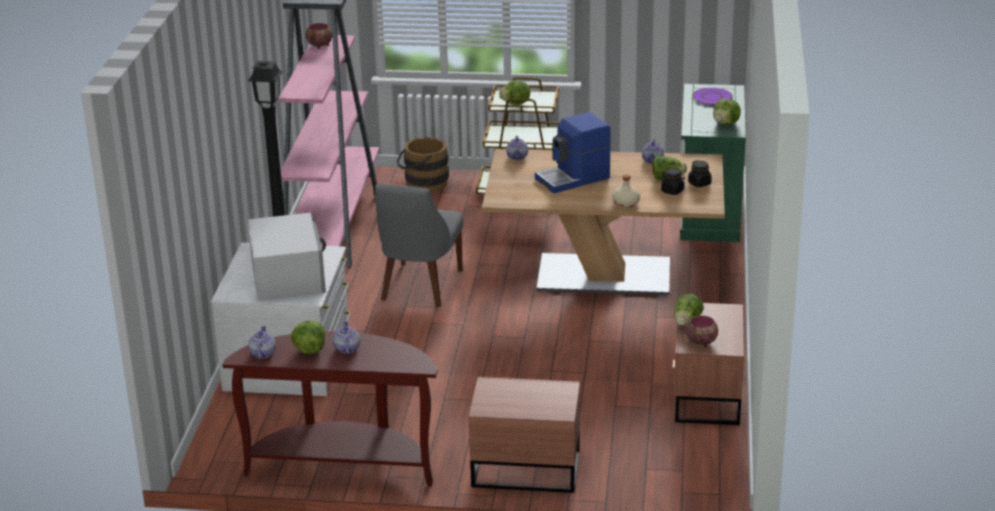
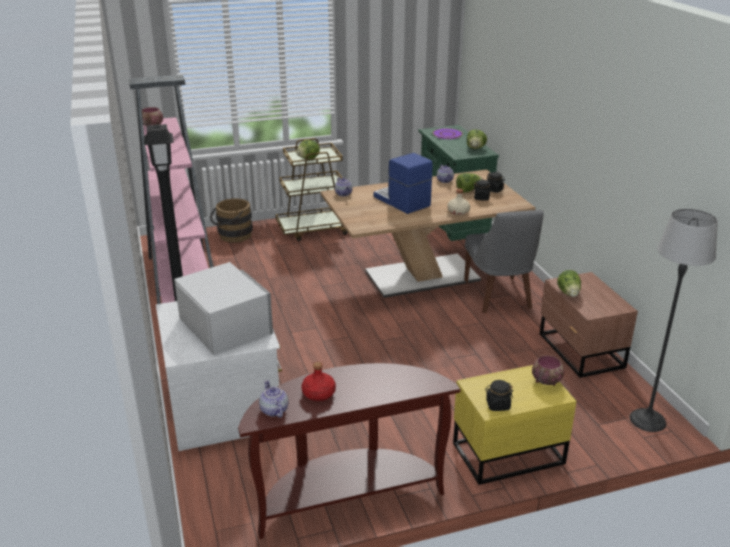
camera: 25 degrees left, 0 degrees up
lettuce [291,320,325,354] -> red bottle [301,362,336,401]
teapot [333,321,360,354] -> none
grey chair [375,184,463,307] -> grey chair moved to [464,210,544,313]
brown nightstand [468,377,580,493] -> yellow nightstand [453,365,577,485]
coffee machine [535,112,611,193] -> coffee machine turned 105 degrees clockwise [374,153,433,214]
bowl [686,315,718,347] -> bowl moved to [532,355,564,386]
none -> black jar [485,380,513,411]
none -> floor lamp [630,209,718,432]

